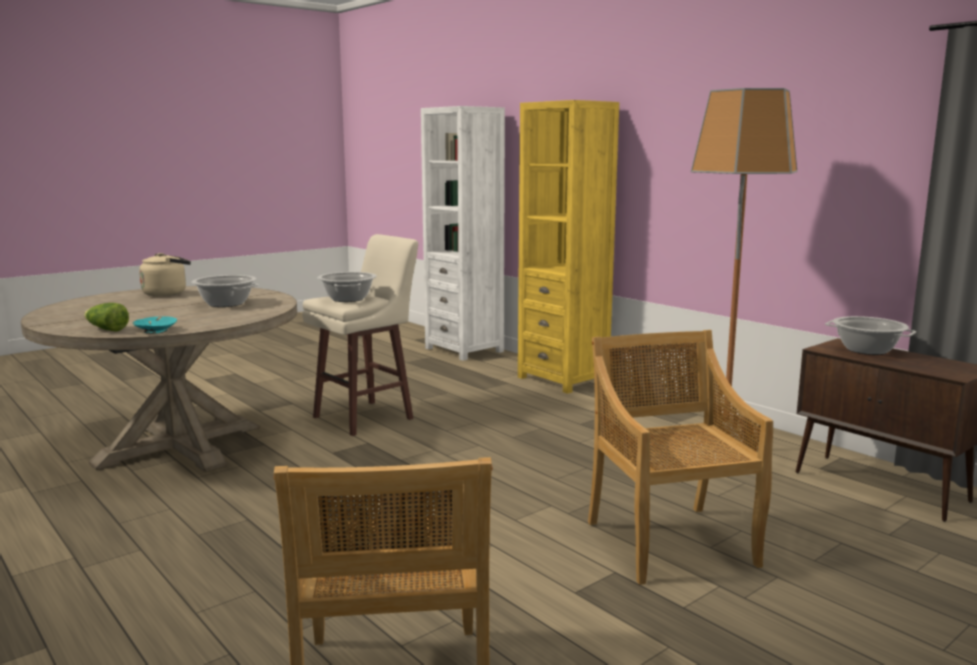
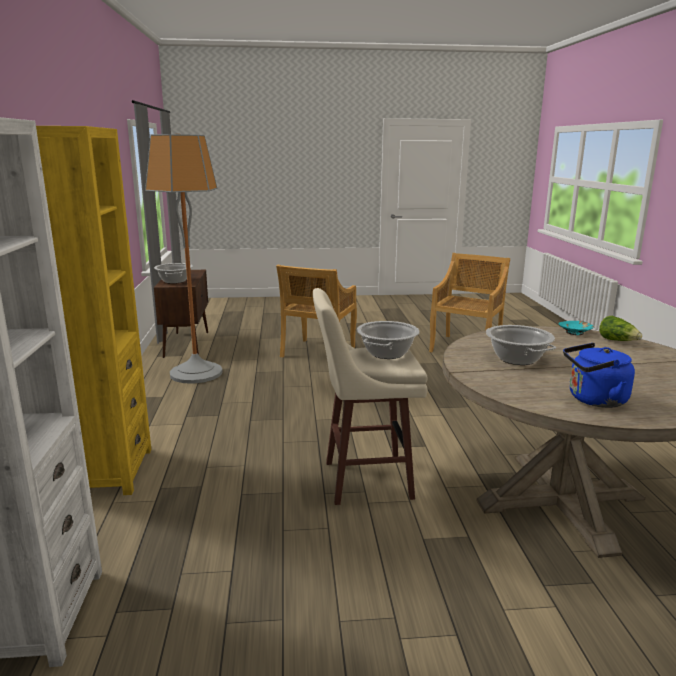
camera: 145 degrees left, 5 degrees up
beige kettle [139,253,191,296] -> blue kettle [563,343,635,408]

